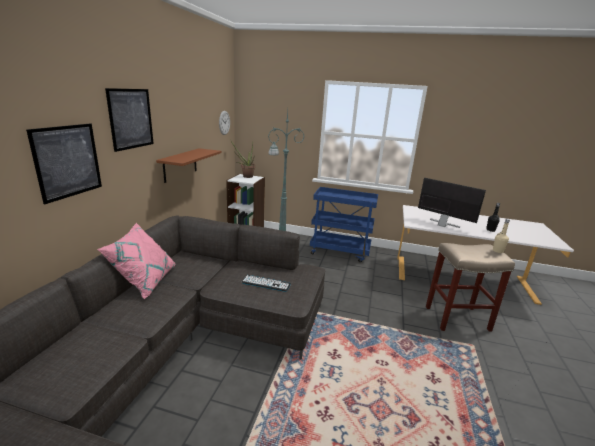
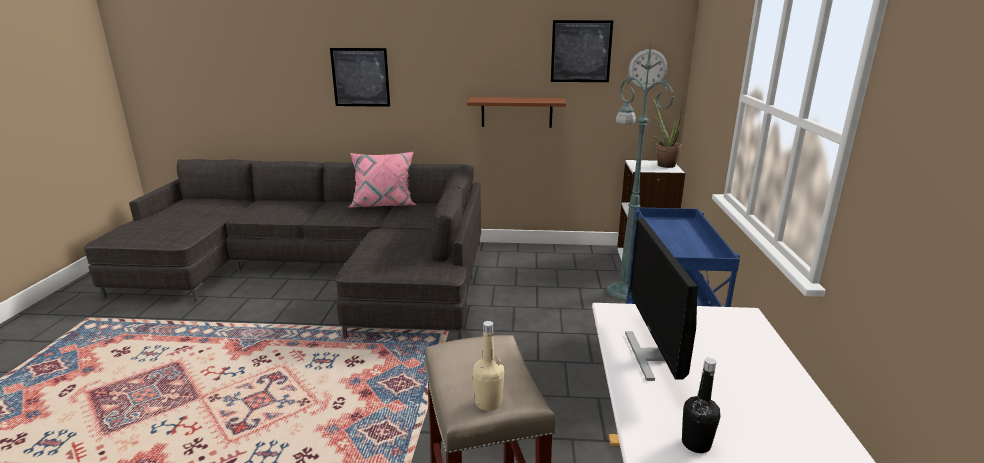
camera: 80 degrees right, 0 degrees up
picture [105,88,154,152] -> picture moved to [551,20,613,82]
keyboard [241,275,291,292] -> none
monitor [418,178,486,228] -> monitor turned 150 degrees clockwise [625,217,697,381]

